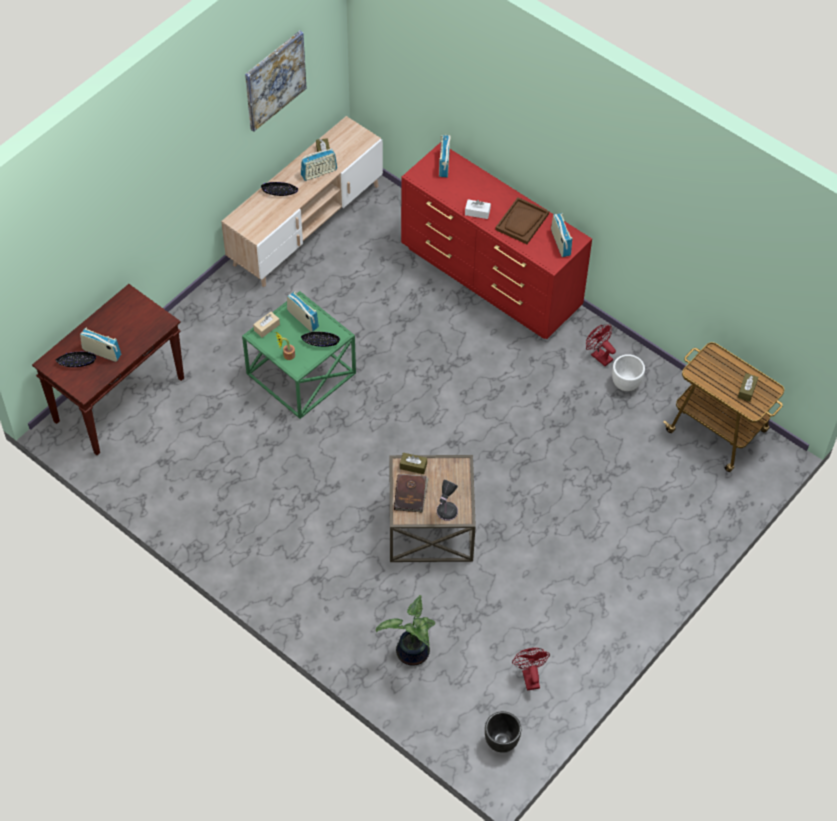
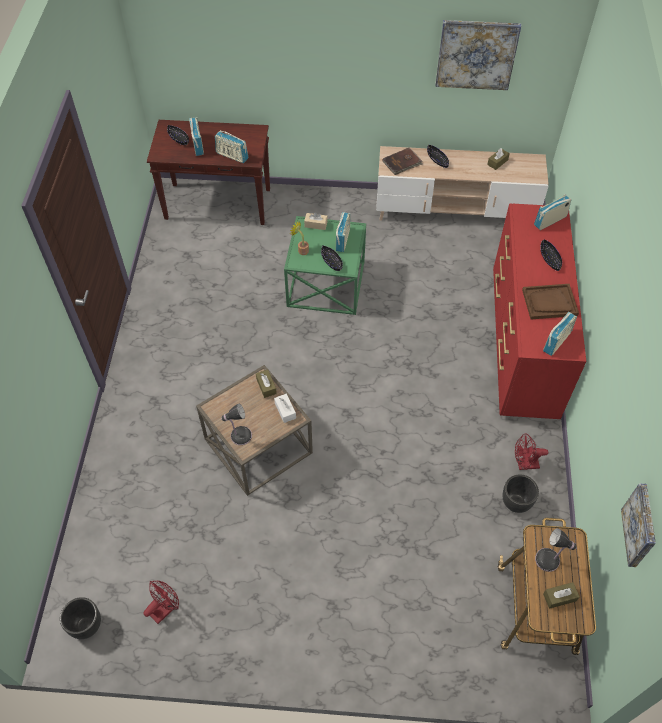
camera: 55 degrees right, 0 degrees up
radio [301,149,337,181] -> radio moved to [215,130,249,163]
potted plant [376,595,435,666] -> none
brown book [394,474,429,513] -> brown book moved to [382,148,423,175]
white tissue box [465,200,491,219] -> white tissue box moved to [274,394,296,423]
red fan [586,325,616,366] -> red fan turned 105 degrees counterclockwise [515,433,548,470]
white planter [612,354,645,391] -> black planter [503,474,539,513]
none -> table lamp [535,528,577,572]
none -> black bowl [540,239,562,271]
none -> picture [621,483,656,567]

